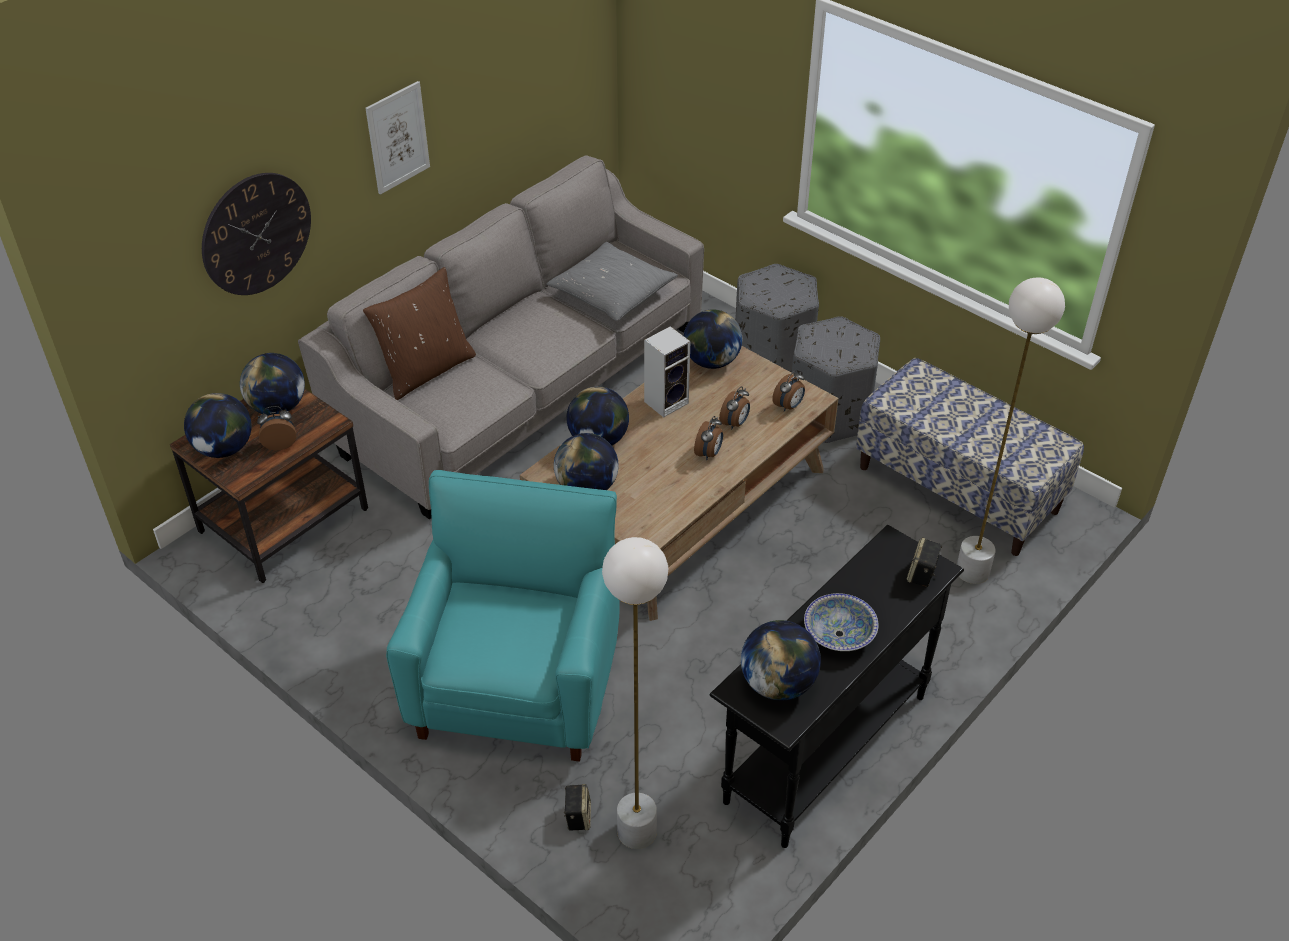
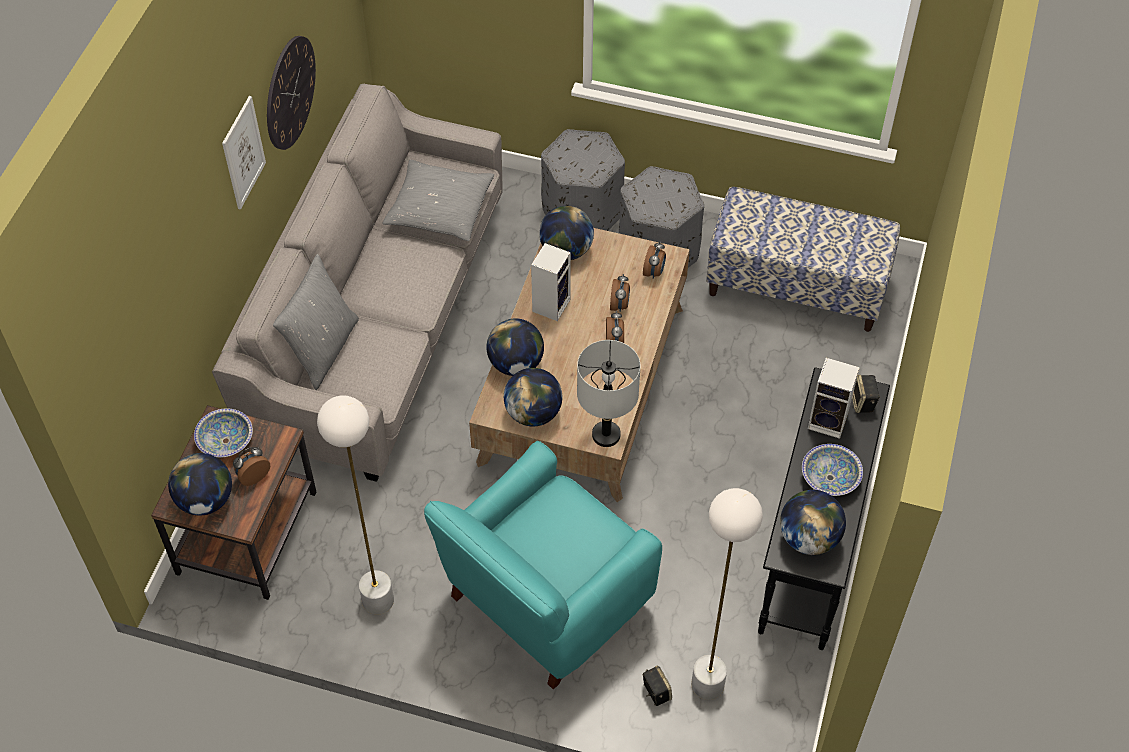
camera: 25 degrees left, 10 degrees up
wall clock [202,173,311,295] -> wall clock moved to [267,36,316,150]
globe [240,353,305,416] -> bowl [194,408,253,458]
brown pillow [363,267,476,400] -> grey pillow [273,254,359,390]
turquoise armchair [386,470,619,762] -> turquoise armchair turned 120 degrees counterclockwise [424,441,662,690]
white floor lamp [957,277,1065,584] -> white floor lamp moved to [317,396,394,614]
none -> grey table lamp [577,340,641,447]
none -> speaker [808,358,860,439]

